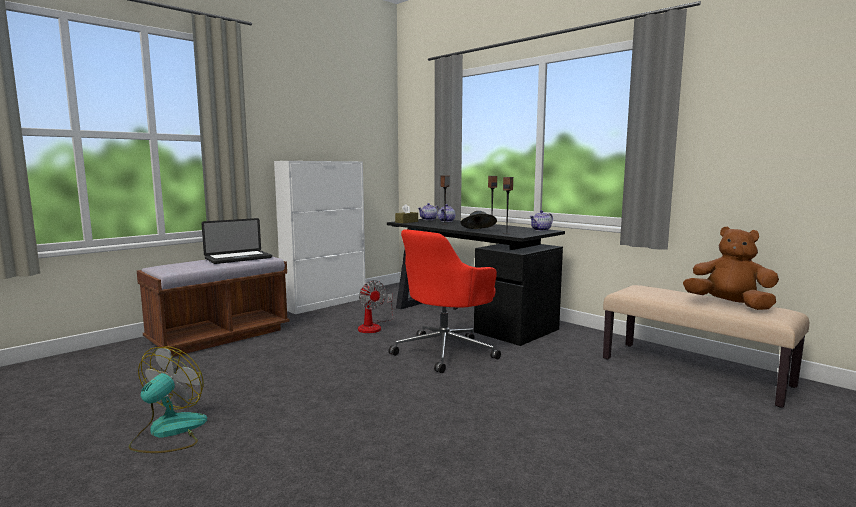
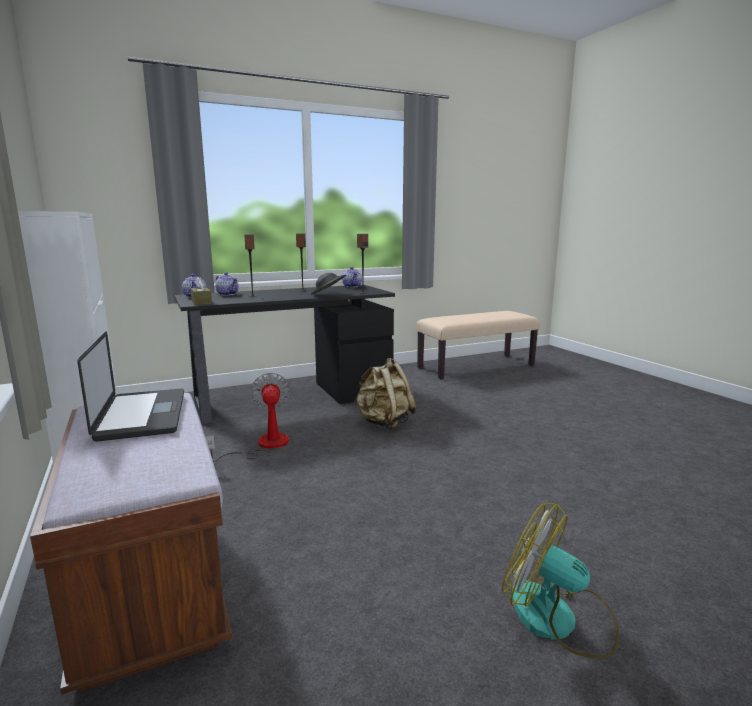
camera: 70 degrees left, 5 degrees up
fan [358,280,394,333] -> fan turned 90 degrees counterclockwise [205,373,290,462]
red office chair [388,229,501,373] -> beige backpack [354,358,417,430]
brown plush toy [683,226,779,310] -> none

